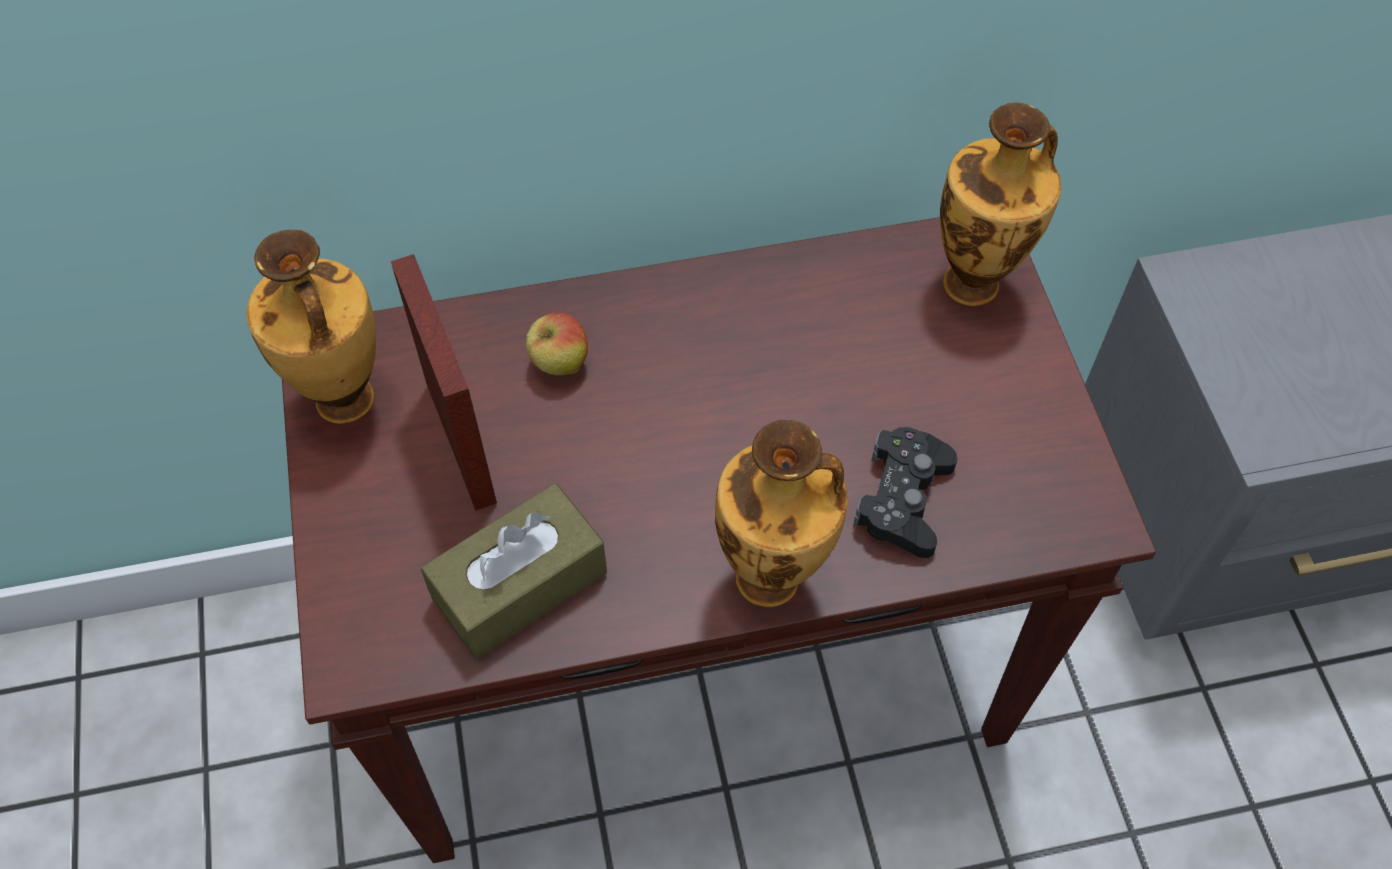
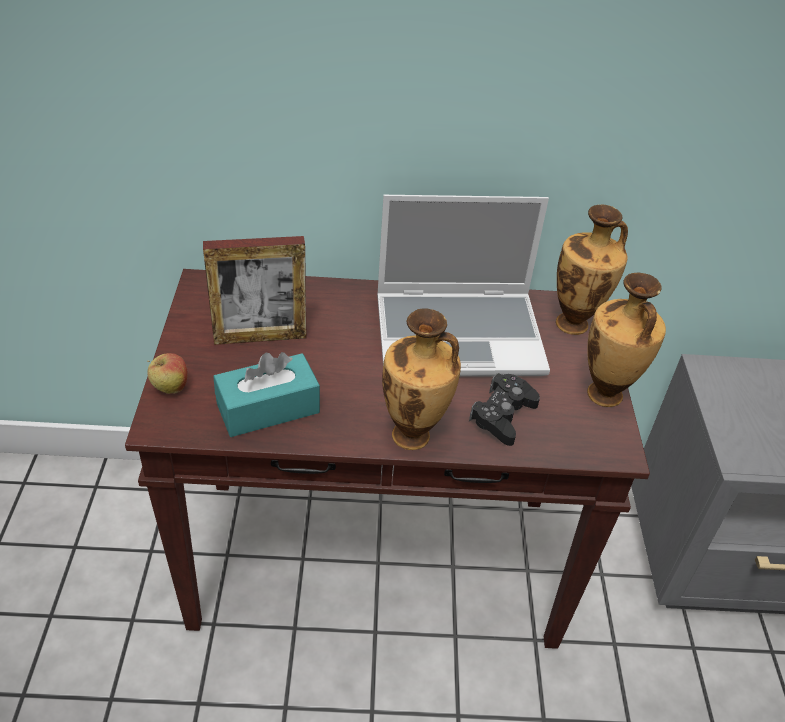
camera: 10 degrees right, 15 degrees down
vase [246,230,376,424] -> vase moved to [587,273,666,407]
picture frame [391,254,497,511] -> picture frame turned 90 degrees clockwise [203,236,307,345]
brown tissue box [421,483,607,659] -> turquoise tissue box [213,352,320,437]
apple [526,313,588,375] -> apple moved to [147,353,188,394]
none -> laptop [377,195,550,377]

